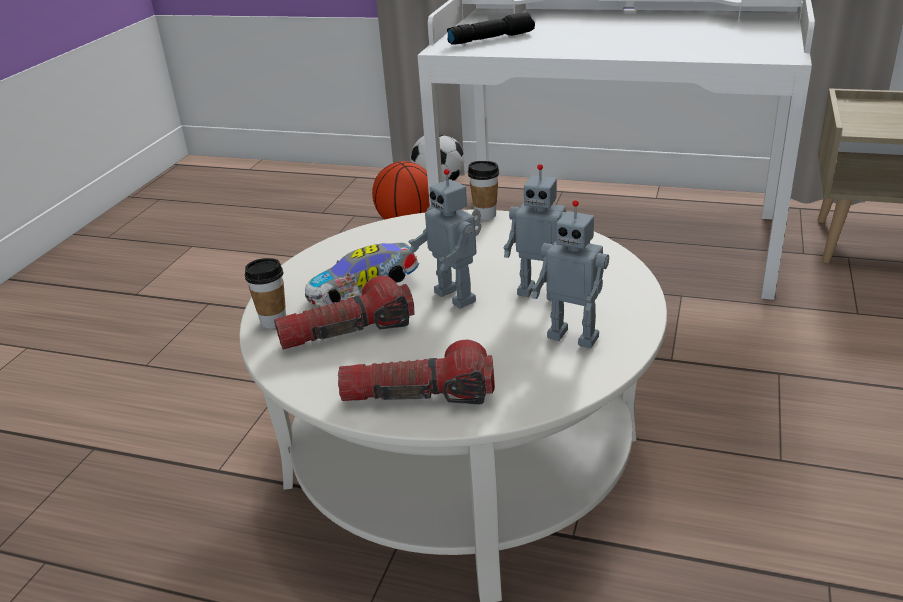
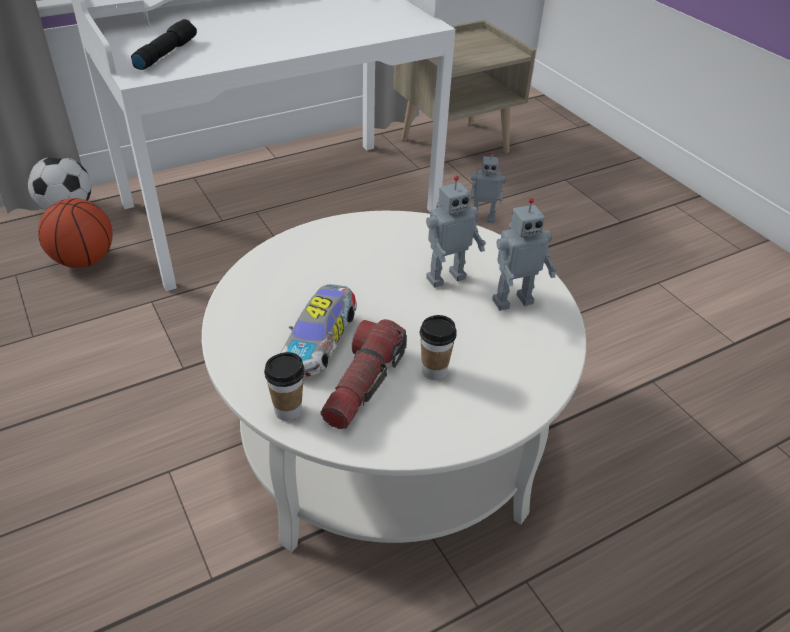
camera: 50 degrees left, 10 degrees up
flashlight [338,340,495,405] -> none
toy robot [408,169,481,309] -> toy robot moved to [471,151,506,223]
cup [468,161,499,220] -> cup moved to [420,315,457,380]

